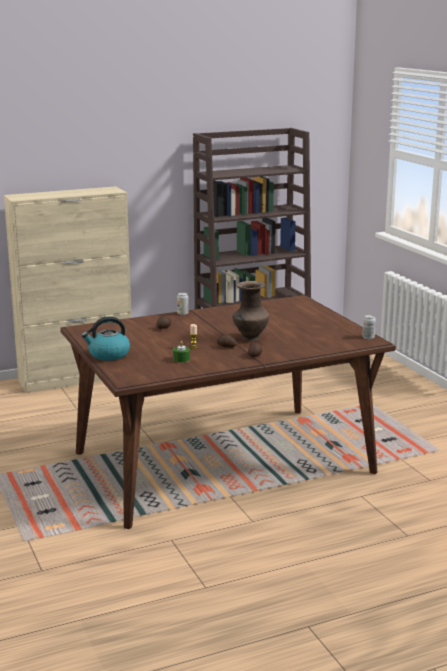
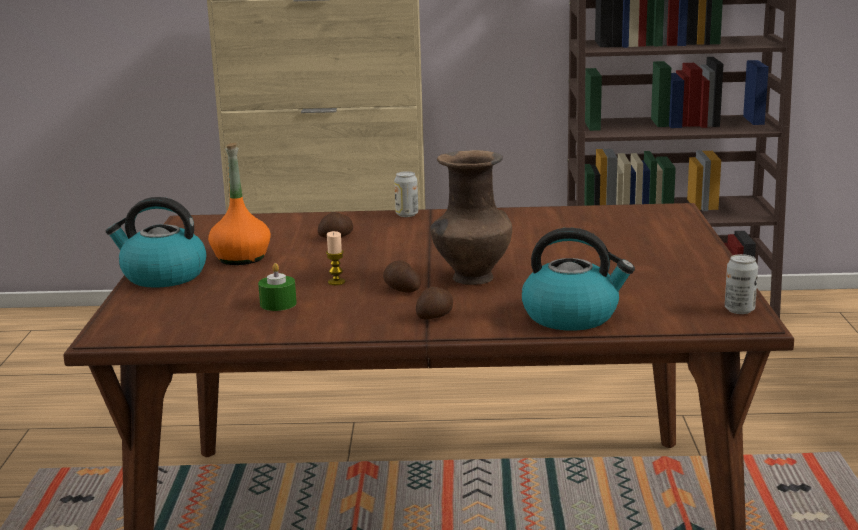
camera: 25 degrees right, 0 degrees up
none -> orange bottle [208,143,271,265]
none -> kettle [522,228,635,331]

